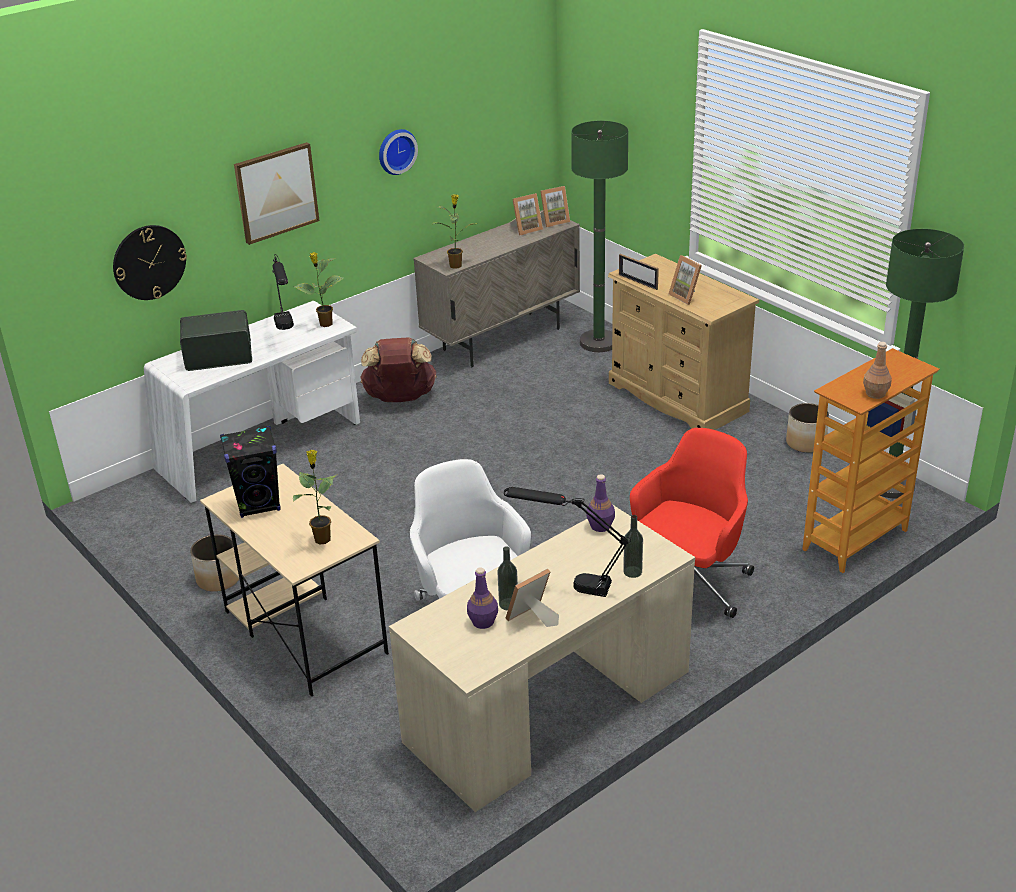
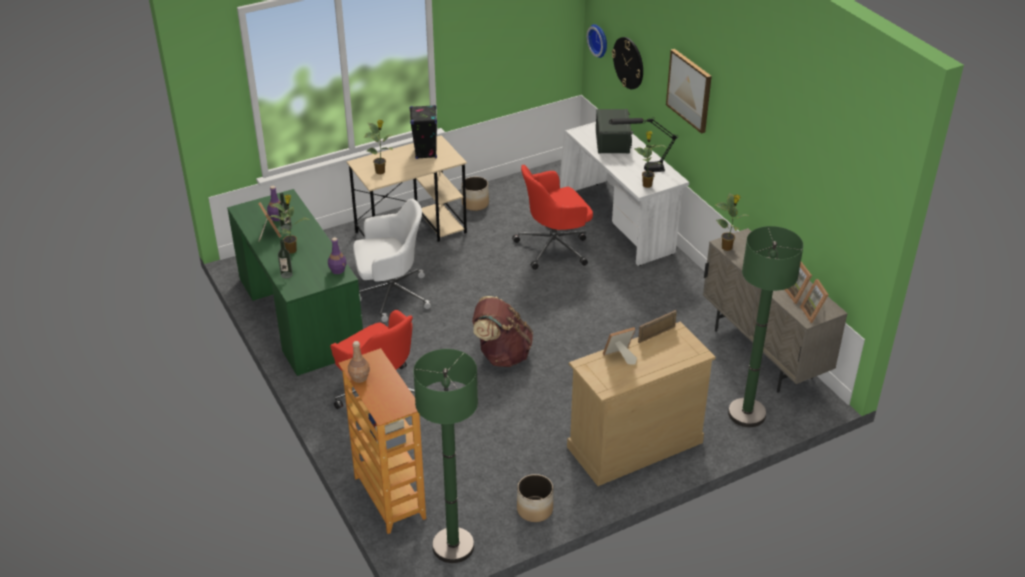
camera: 100 degrees right, 5 degrees up
brown backpack [360,337,437,402] -> brown backpack moved to [472,296,533,367]
wall clock [379,129,418,175] -> wall clock moved to [587,24,607,58]
beige desk [389,505,695,812] -> green desk [227,189,363,376]
black table lamp [504,487,631,597] -> potted plant [270,194,308,254]
none -> red office chair [512,165,593,270]

